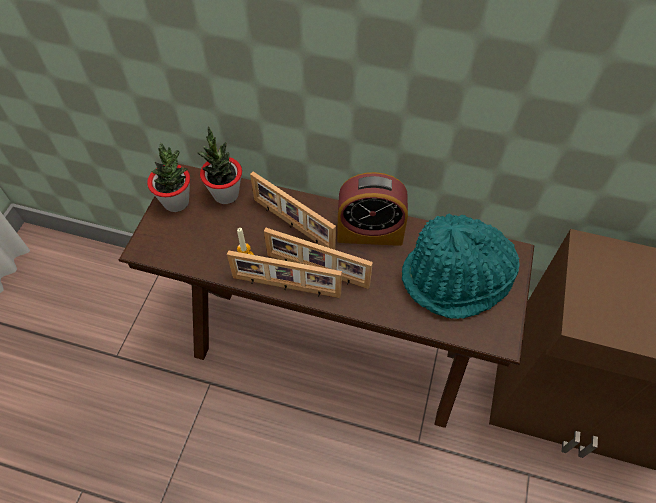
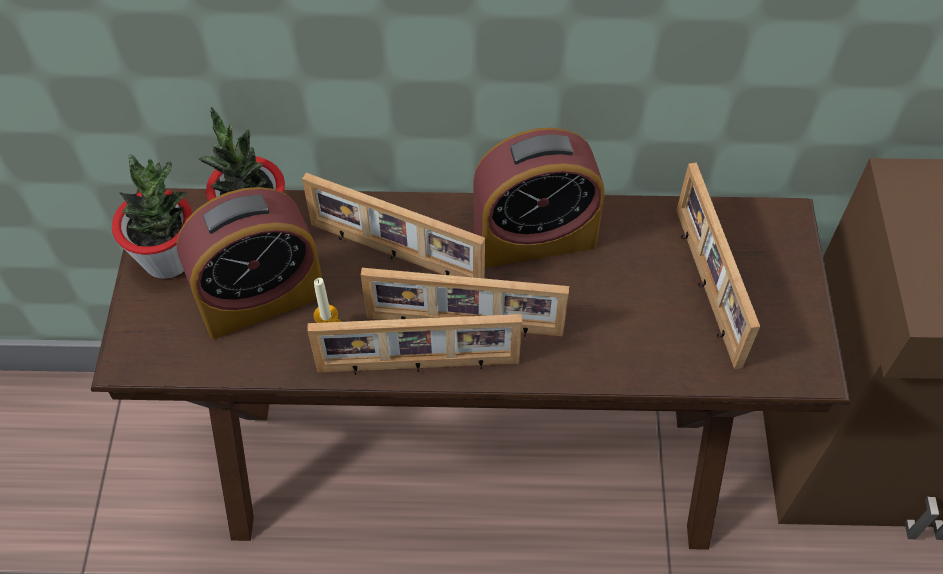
camera: 15 degrees left, 0 degrees up
turquoise hat [402,213,520,319] -> picture frame [676,162,760,369]
none -> alarm clock [176,187,322,339]

